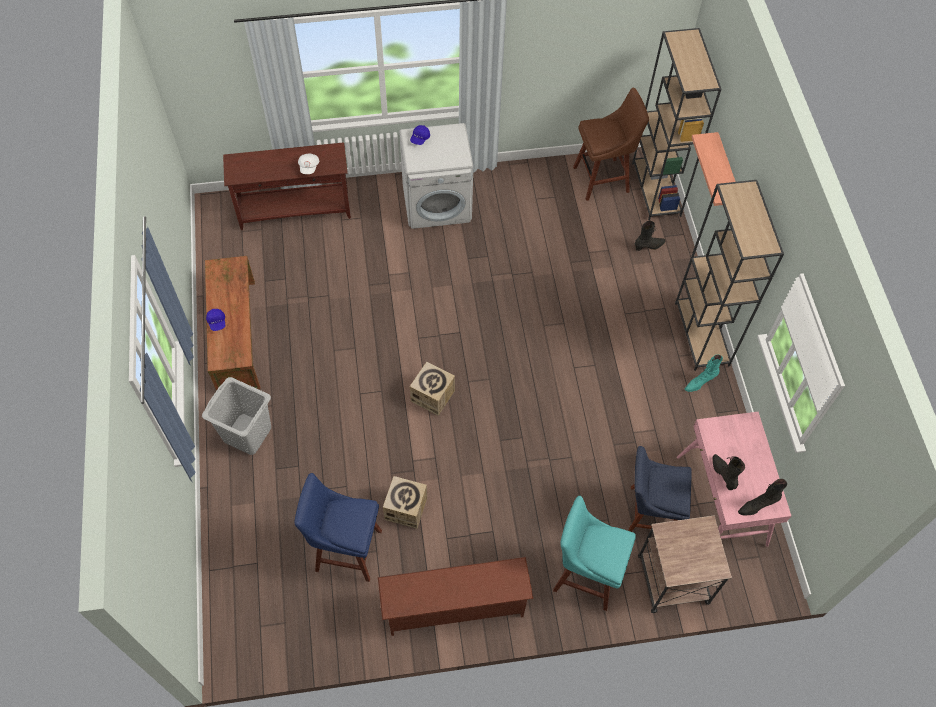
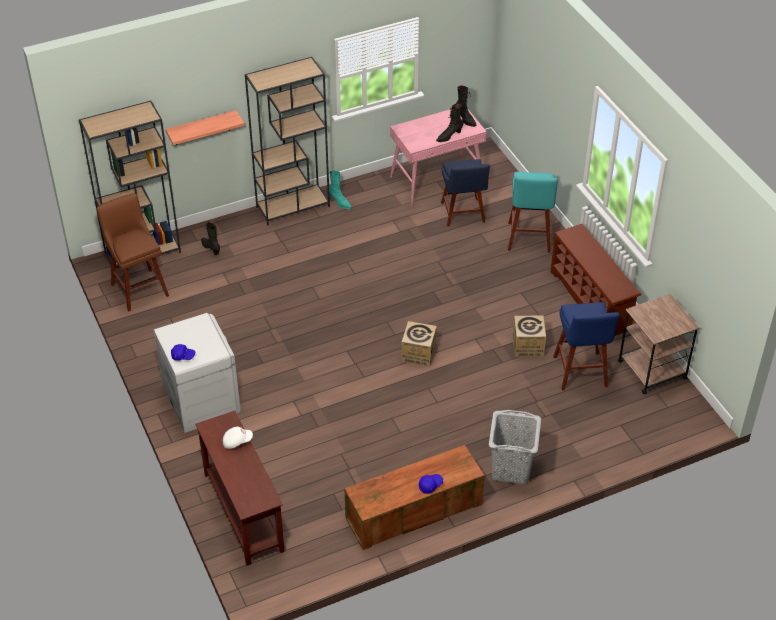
camera: 105 degrees left, 15 degrees down
brown cart [638,515,732,613] -> brown cart moved to [618,294,700,394]

